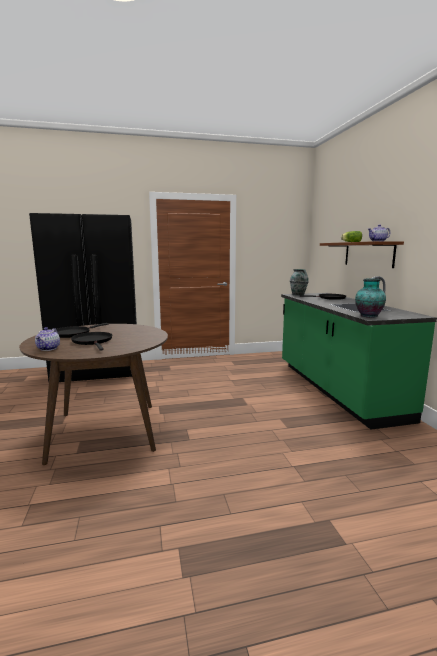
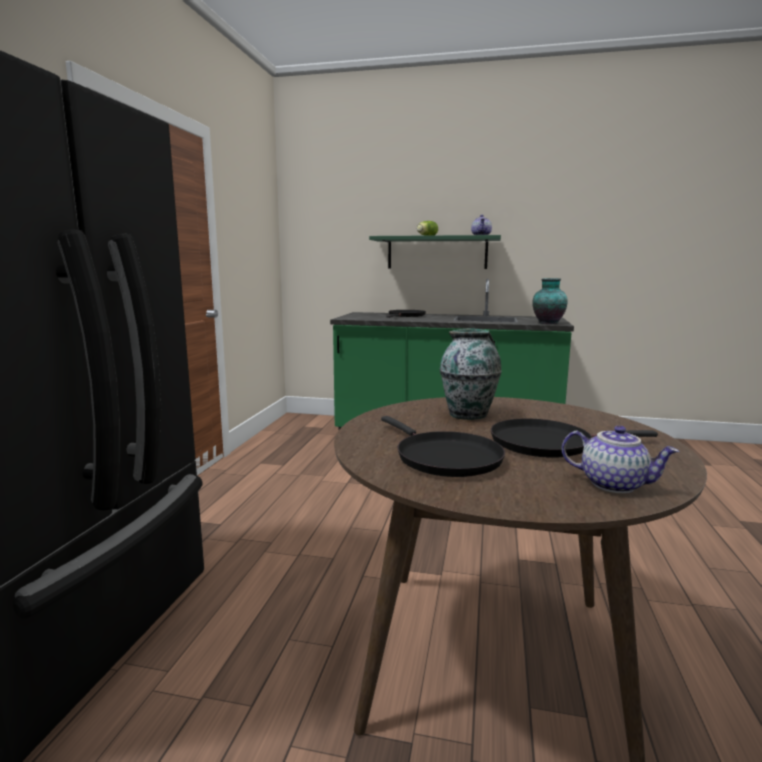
camera: 65 degrees left, 0 degrees up
vase [290,269,309,296] -> vase moved to [440,328,502,420]
brown shelf [320,241,404,268] -> green shelf [369,235,501,269]

